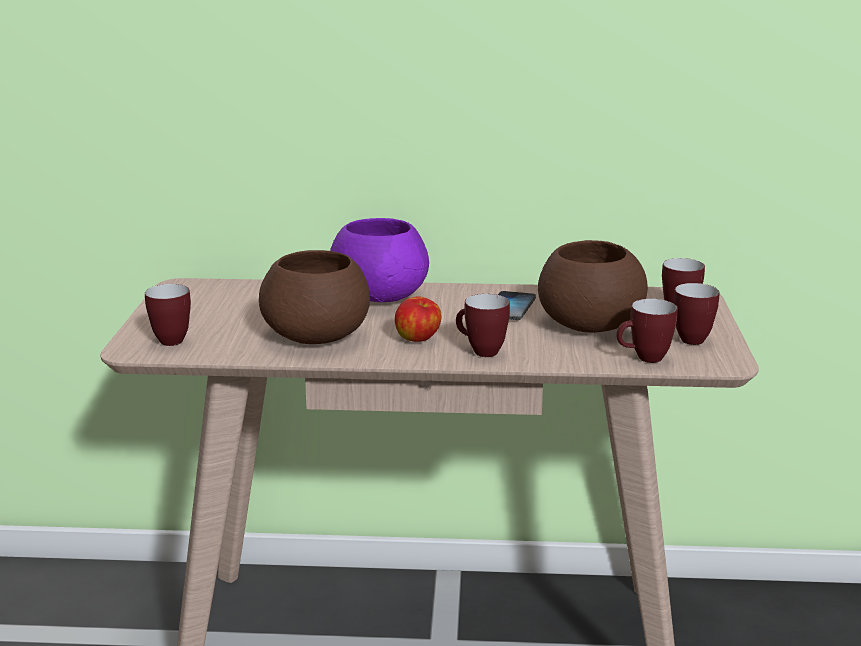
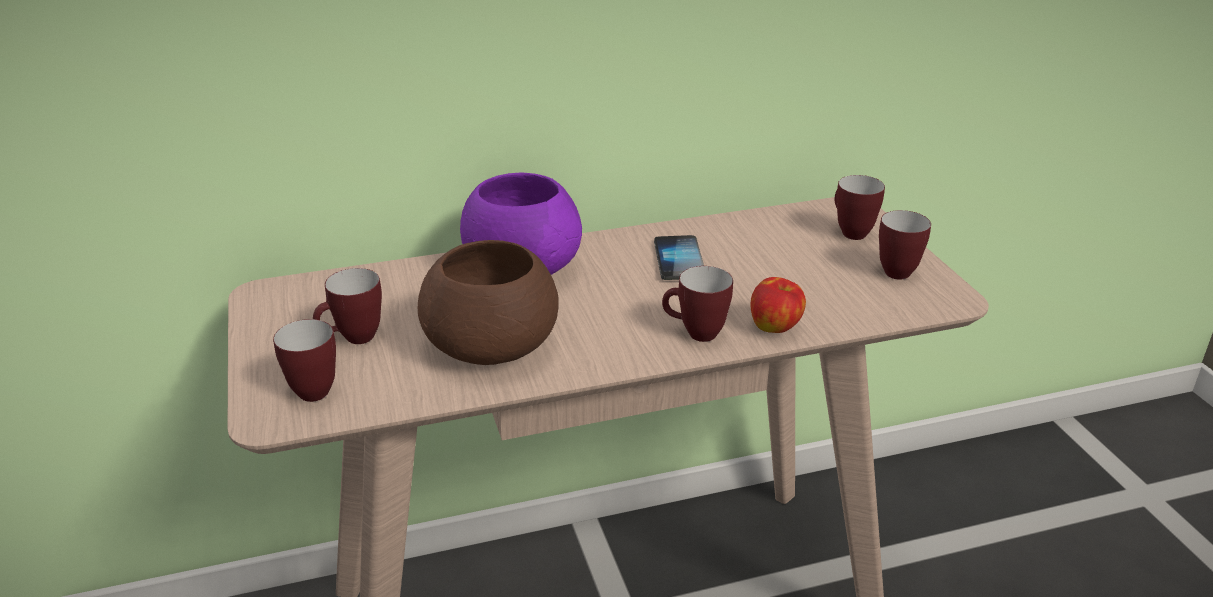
camera: 20 degrees left, 10 degrees up
apple [395,296,442,342] -> apple moved to [750,277,806,333]
brown bowl [538,240,648,333] -> none
mug [616,299,678,363] -> mug moved to [313,268,382,344]

